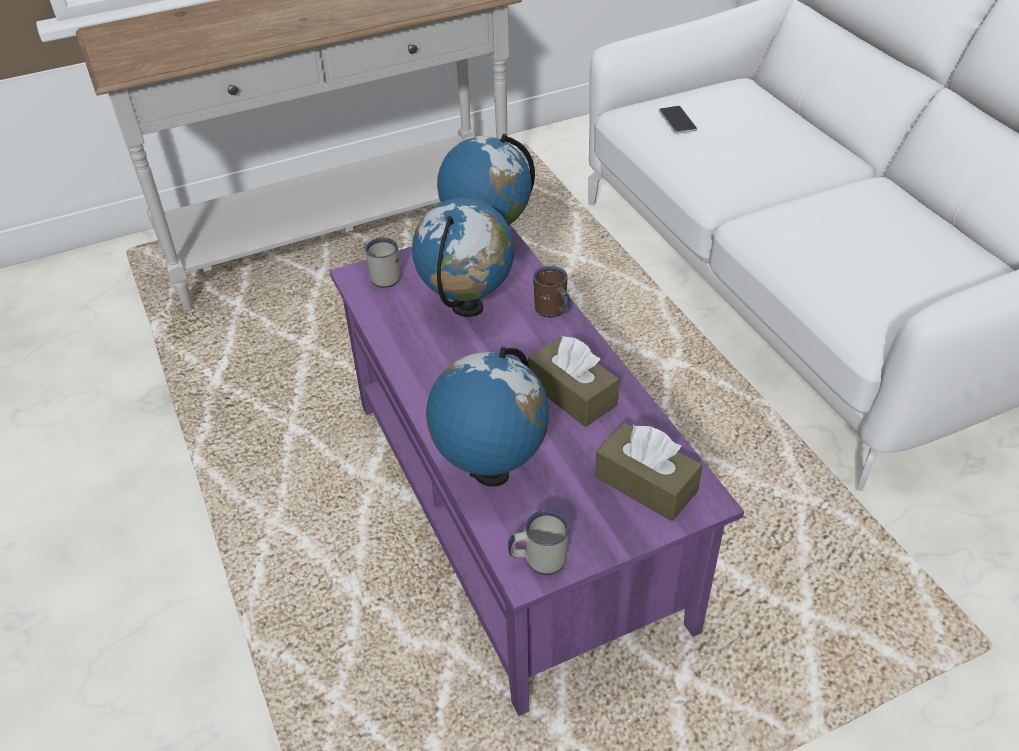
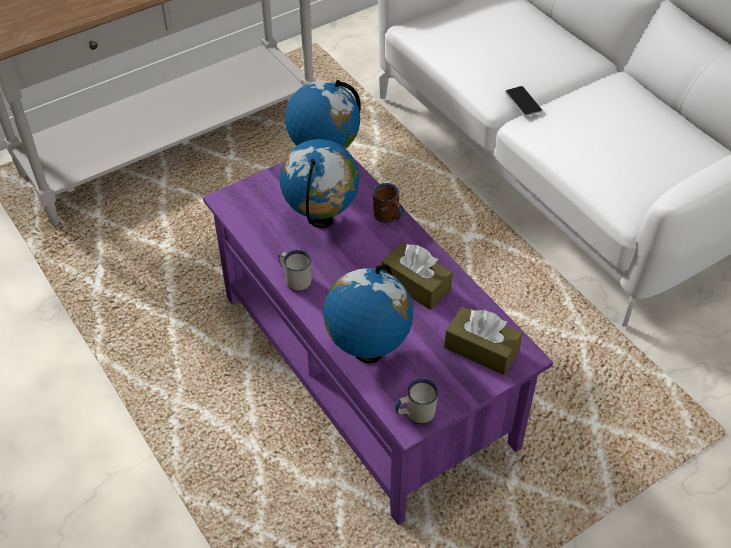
camera: 10 degrees left, 5 degrees up
white mug [364,238,400,288] -> white mug moved to [278,250,312,292]
phone [659,106,697,134] -> phone moved to [505,86,542,116]

